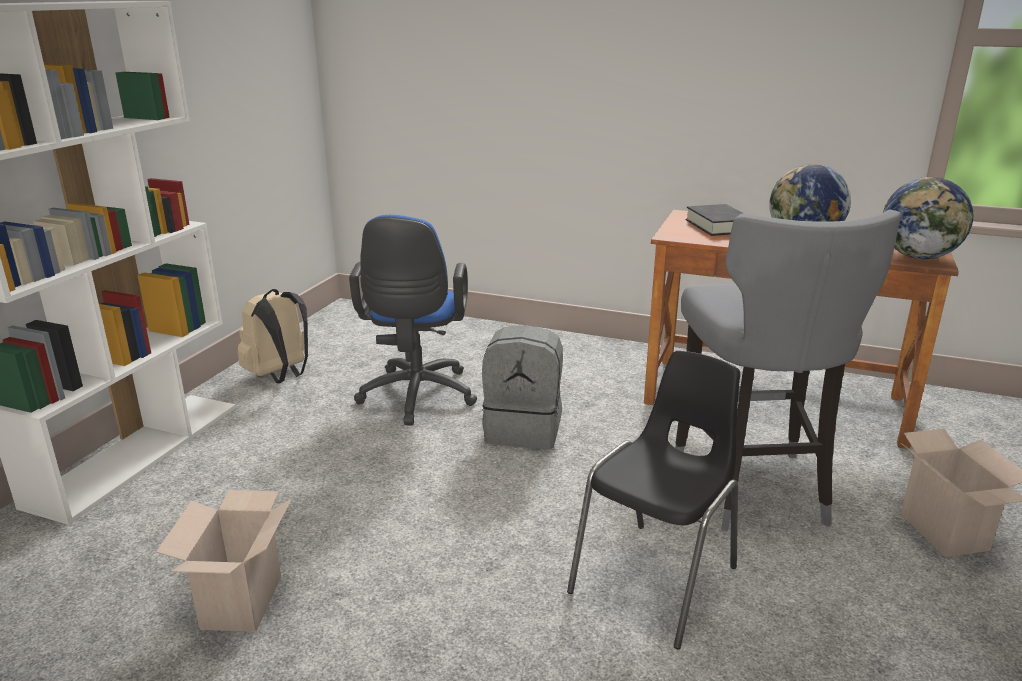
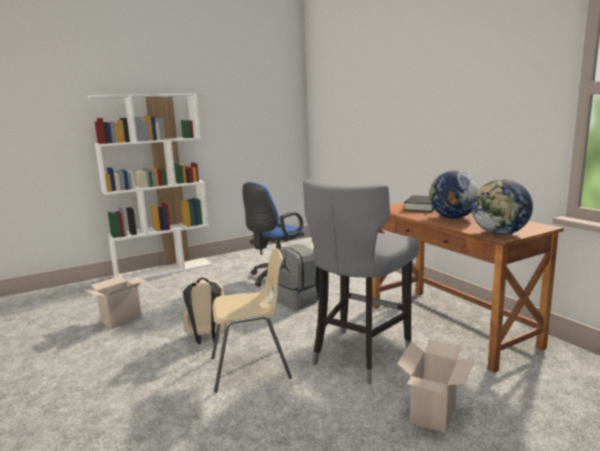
camera: 40 degrees right, 10 degrees down
beige backpack [238,289,308,383] -> beige backpack moved to [183,278,231,344]
black chair [567,351,740,649] -> beige chair [211,248,292,393]

